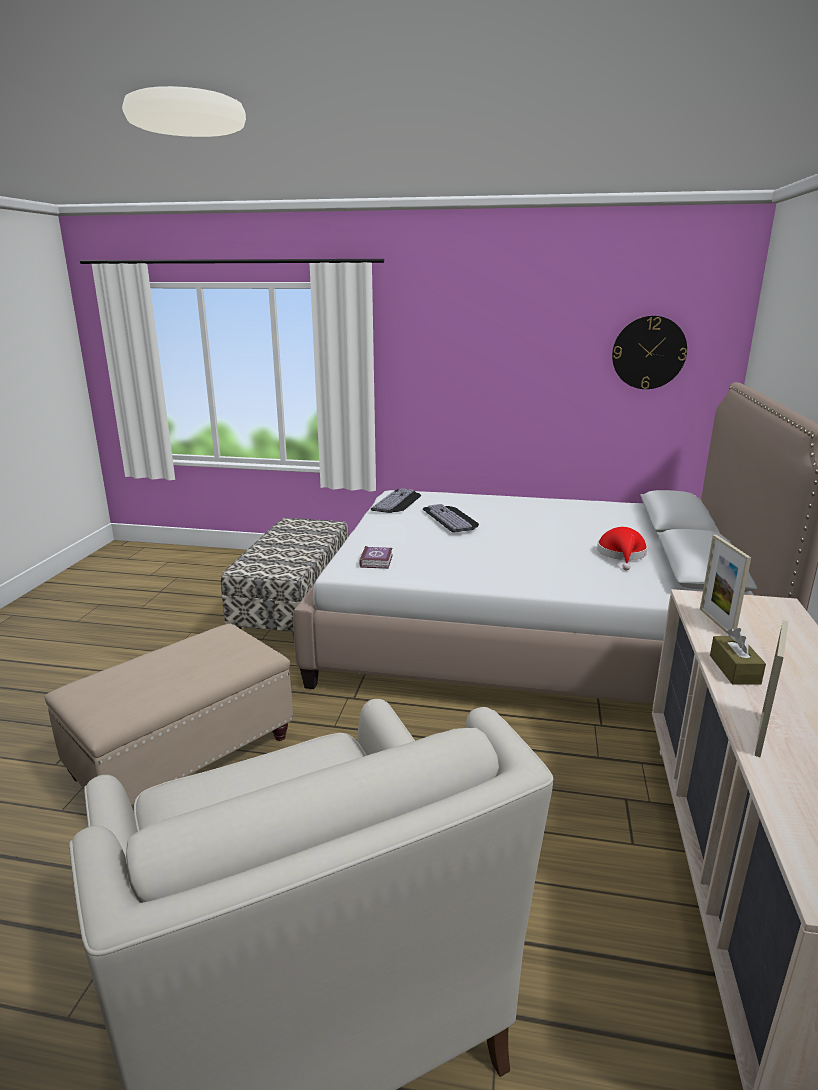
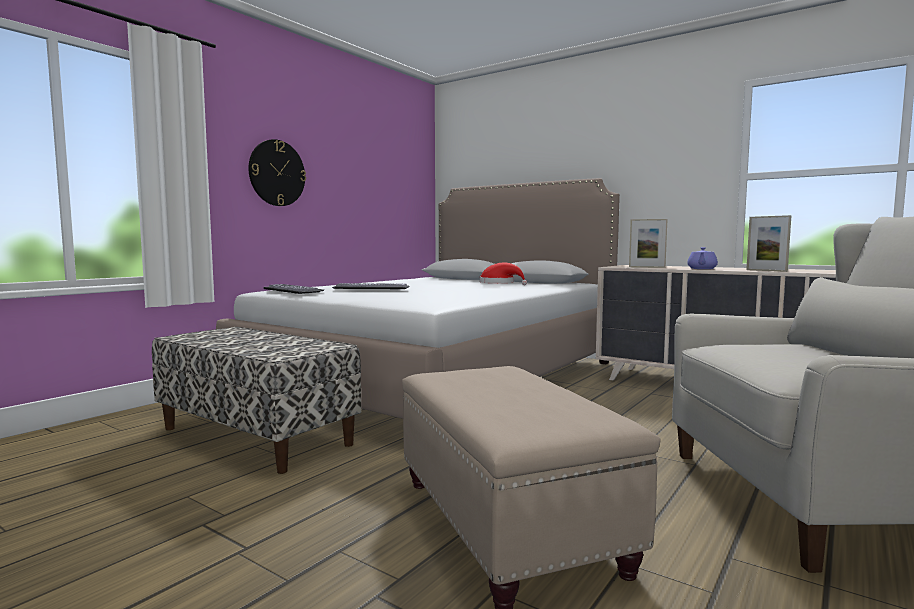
camera: 65 degrees left, 15 degrees down
book [359,546,393,569] -> none
wall clock [612,316,687,389] -> wall clock moved to [249,139,306,206]
brown tissue box [710,628,766,685] -> purple teapot [687,247,718,269]

